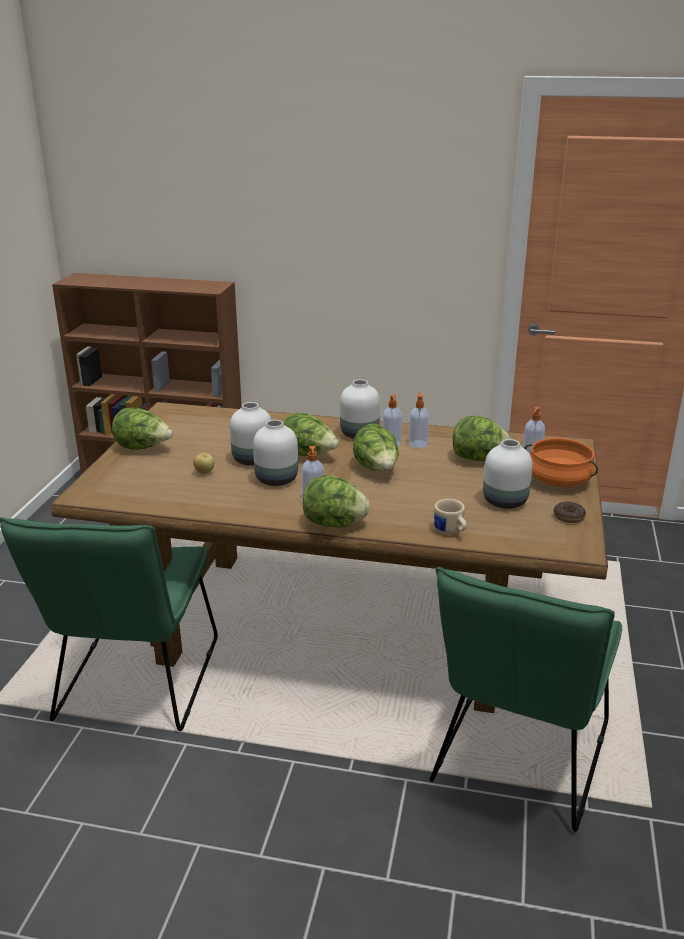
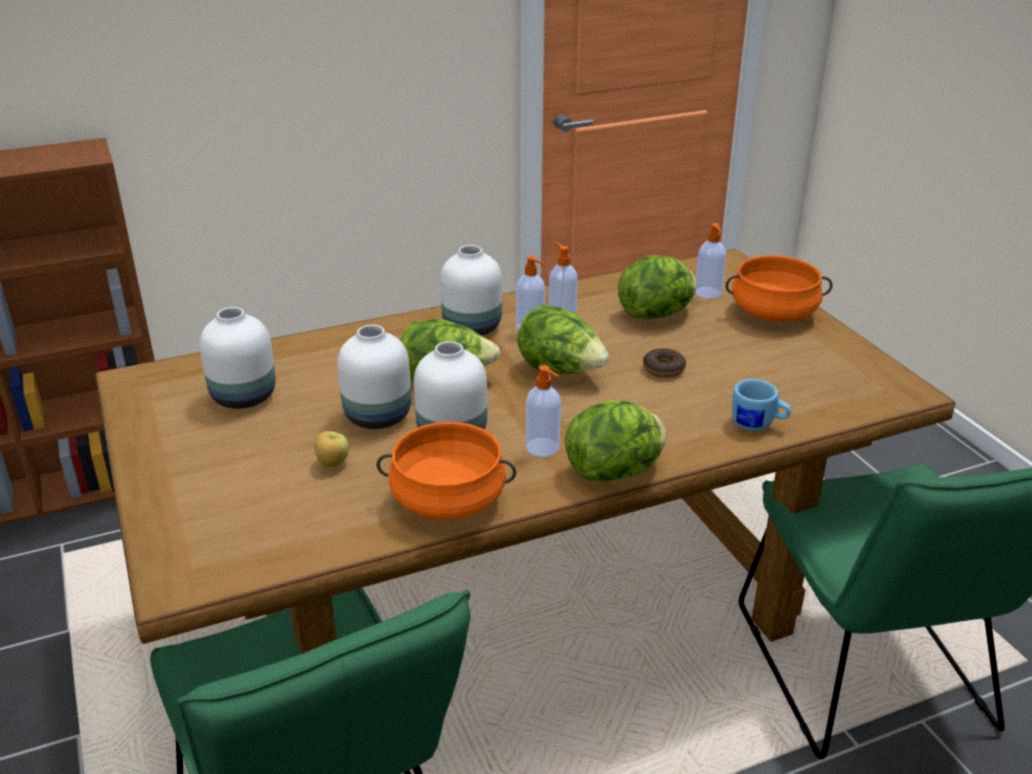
camera: 35 degrees left, 5 degrees up
lettuce [112,408,173,450] -> none
beige mug [434,499,467,535] -> blue mug [732,379,791,431]
white vase [483,439,533,509] -> white vase moved to [200,307,276,409]
donut [554,502,586,523] -> donut moved to [643,348,686,378]
none -> orange cooking pot [377,422,516,520]

